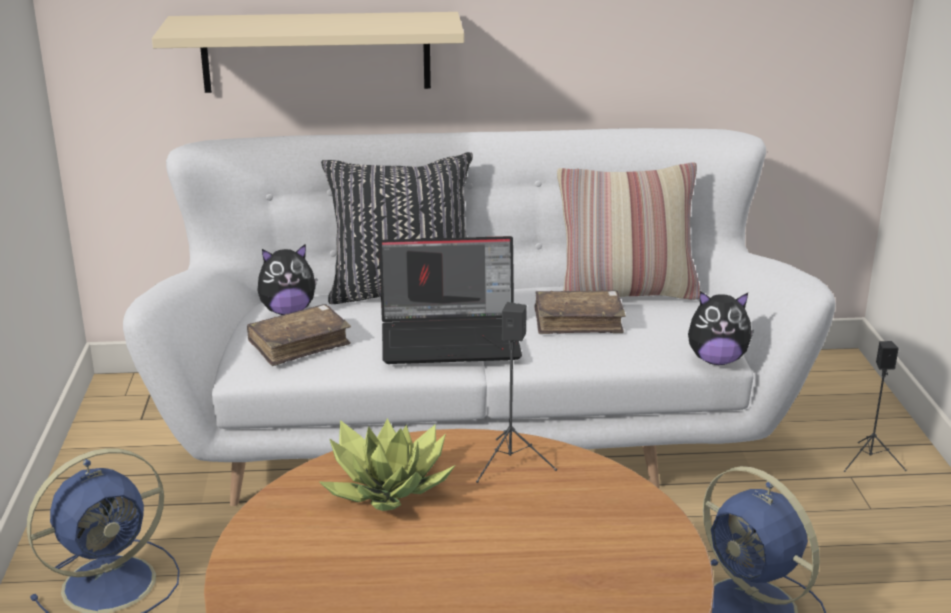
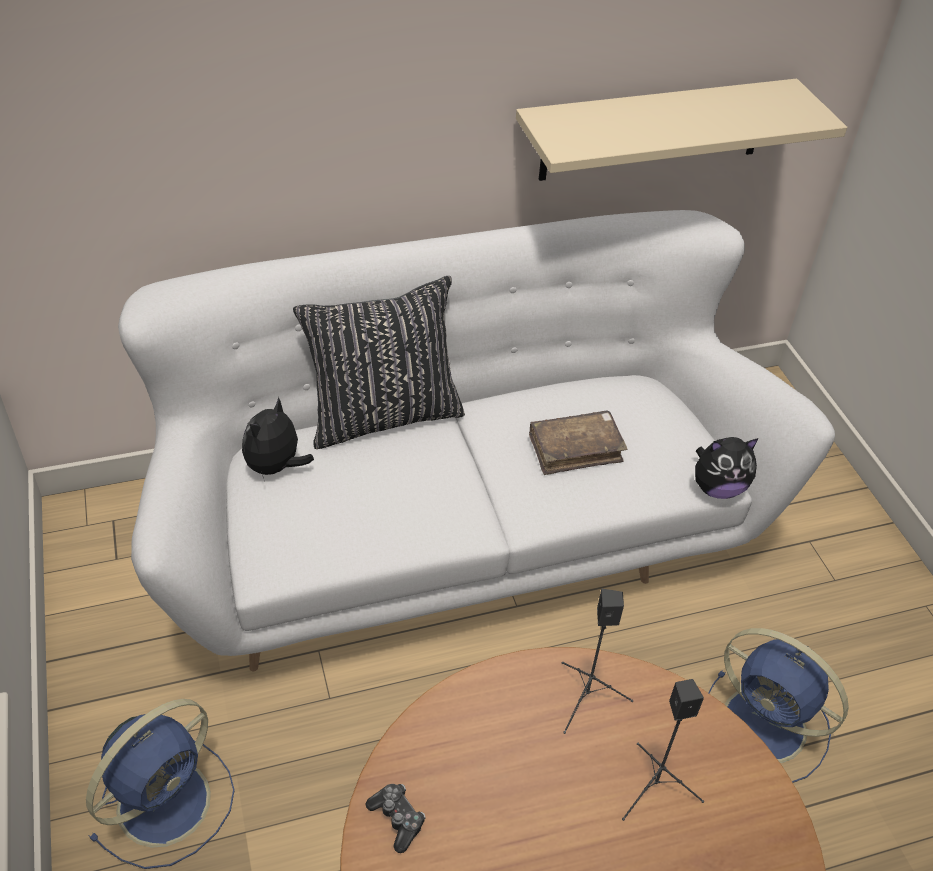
camera: 15 degrees left, 20 degrees up
beige shelf [152,12,464,93] -> beige shelf moved to [516,79,847,181]
brown book [247,304,351,366] -> none
plush toy [257,244,317,315] -> plush toy turned 150 degrees clockwise [242,397,314,481]
potted plant [319,418,456,511] -> none
laptop [379,236,522,364] -> none
pillow [557,162,700,300] -> none
black speaker [844,341,907,472] -> black speaker moved to [622,679,704,821]
none -> game controller [365,784,426,853]

